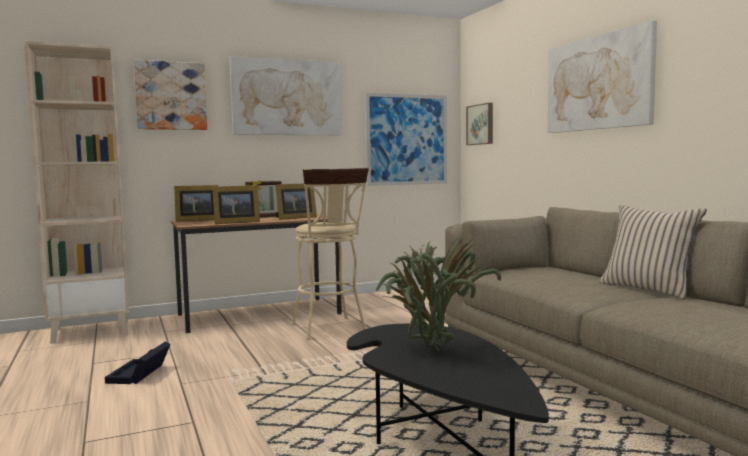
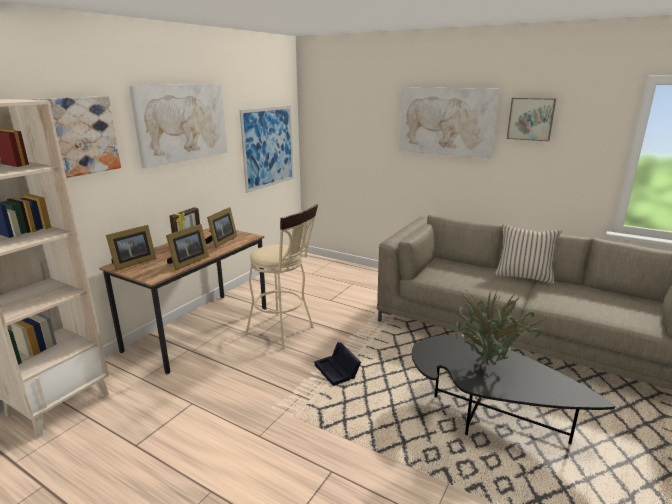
camera: 35 degrees left, 15 degrees up
black storage box [105,342,170,384] -> black storage box moved to [315,342,361,386]
picture [466,103,493,145] -> picture moved to [507,98,556,141]

